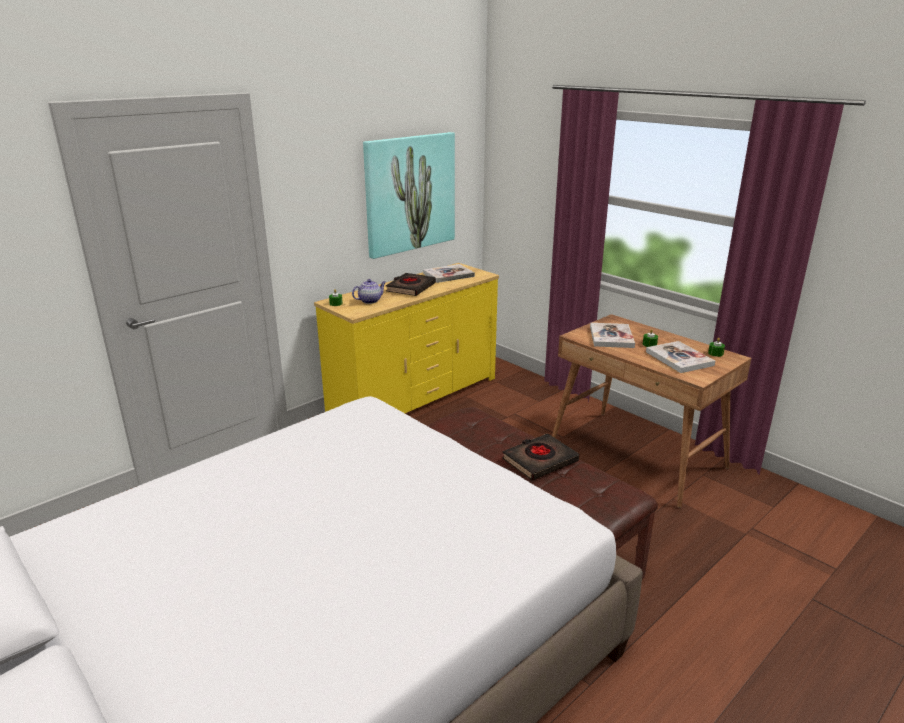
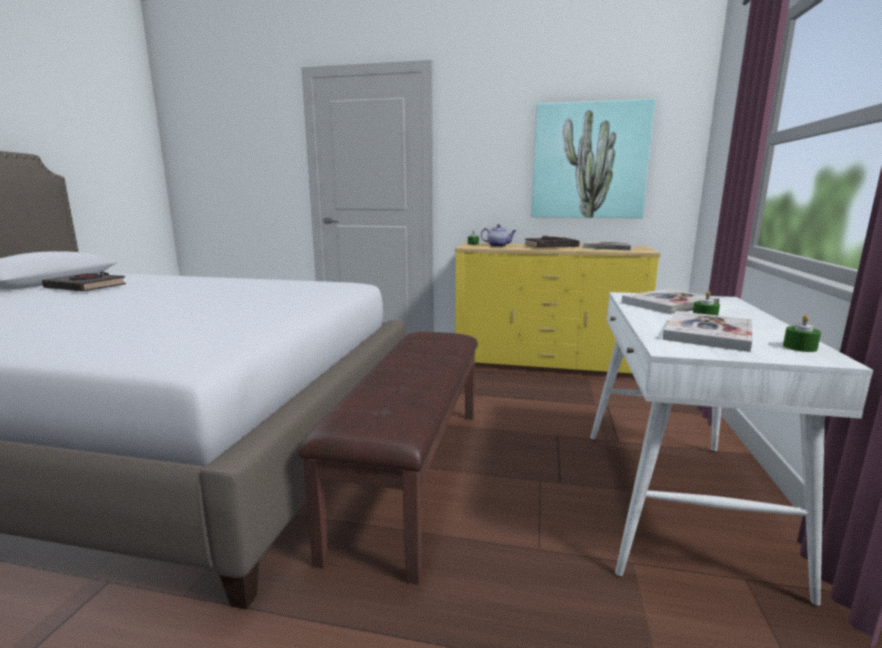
camera: 55 degrees right, 10 degrees down
black book [502,433,579,480] -> black book moved to [42,272,126,292]
brown desk [552,314,751,508] -> white desk [590,292,873,606]

